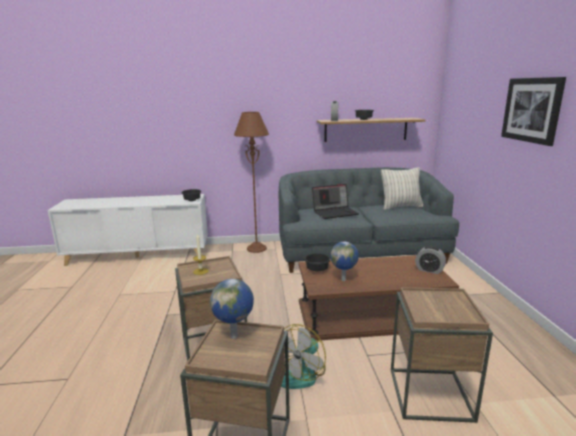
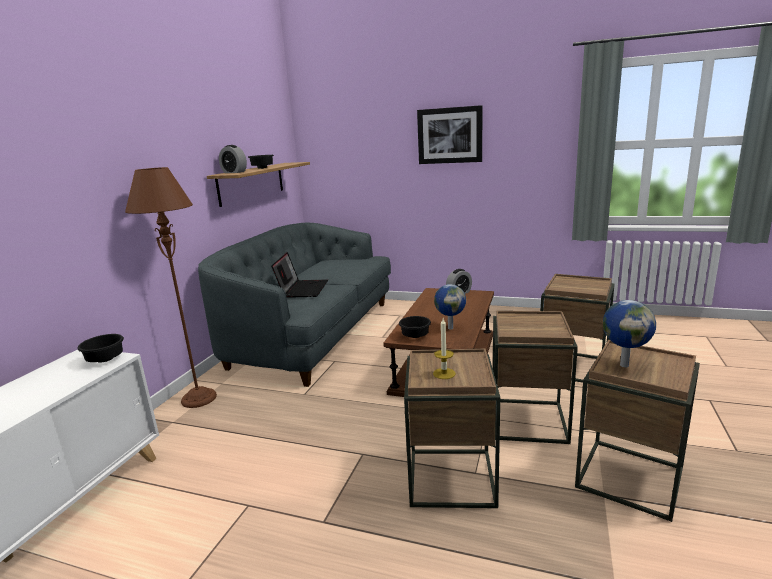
camera: 65 degrees left, 0 degrees up
fan [281,324,326,389] -> brown side table [493,311,578,444]
pillow [381,167,423,210] -> none

